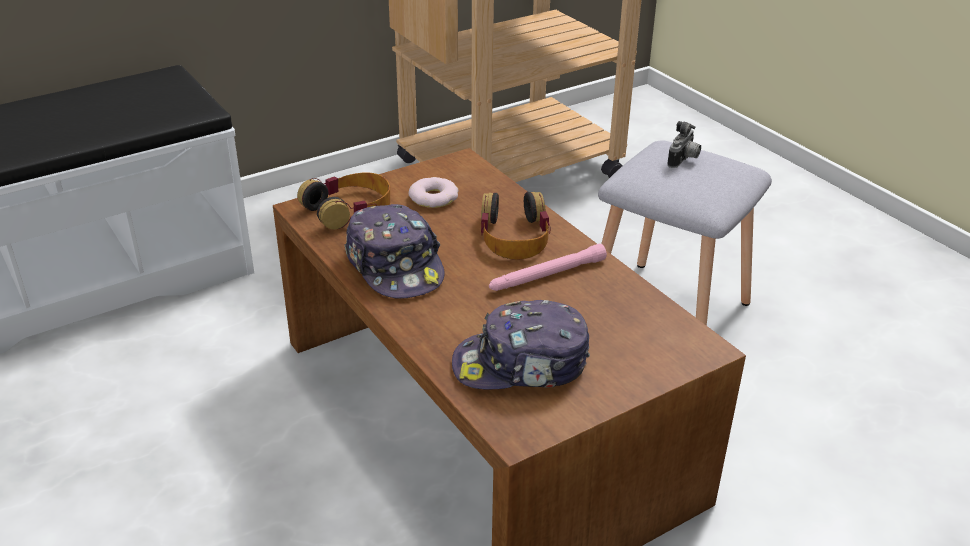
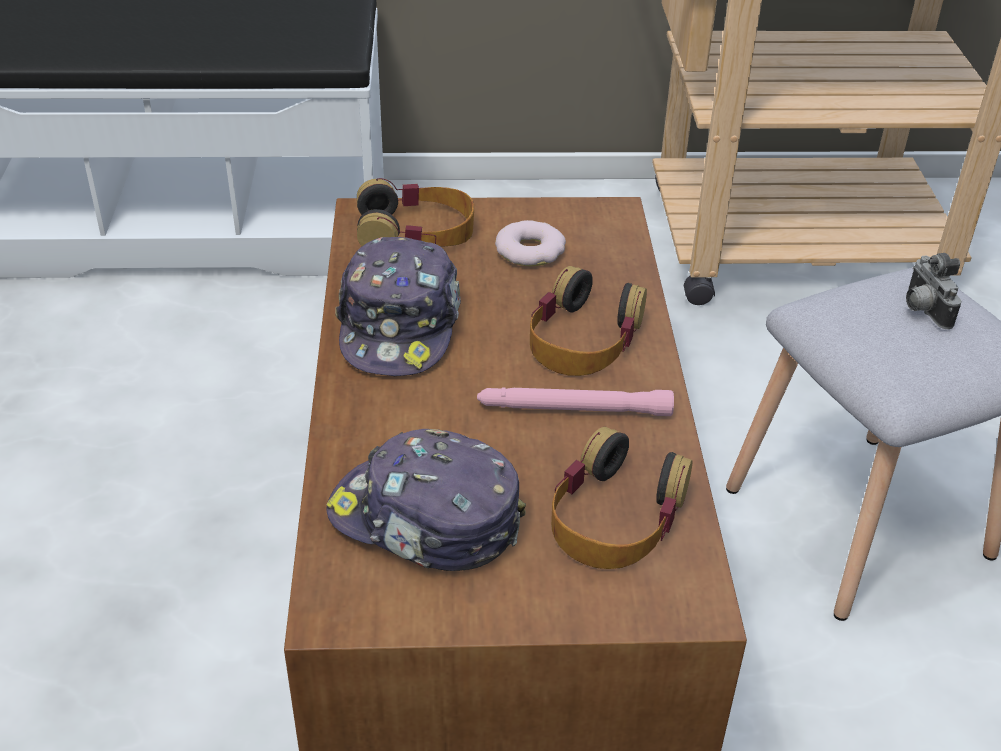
camera: 30 degrees right, 5 degrees up
camera [667,121,701,168] -> camera turned 105 degrees clockwise [906,253,961,329]
none -> headphones [551,427,693,569]

